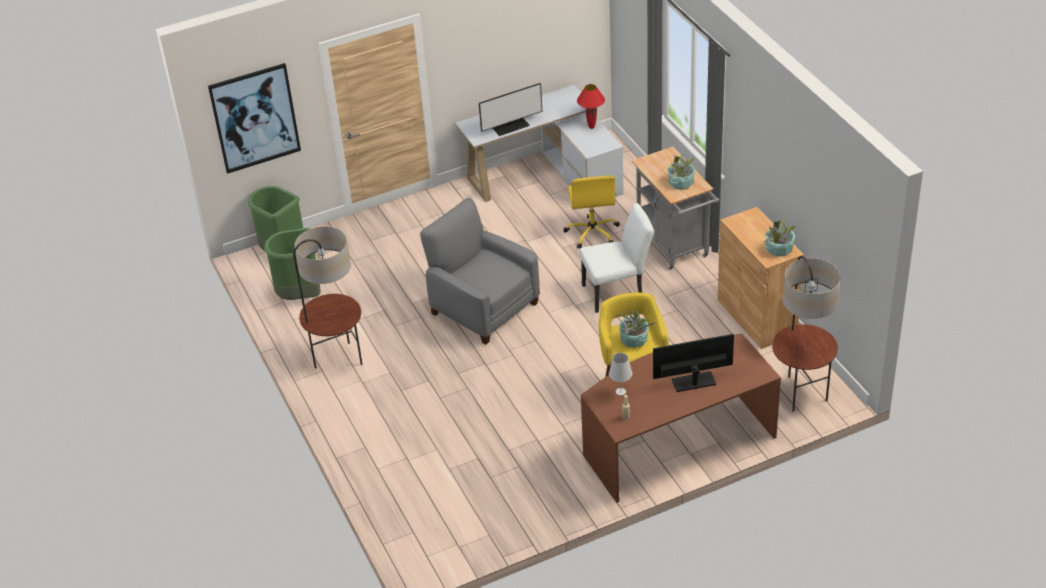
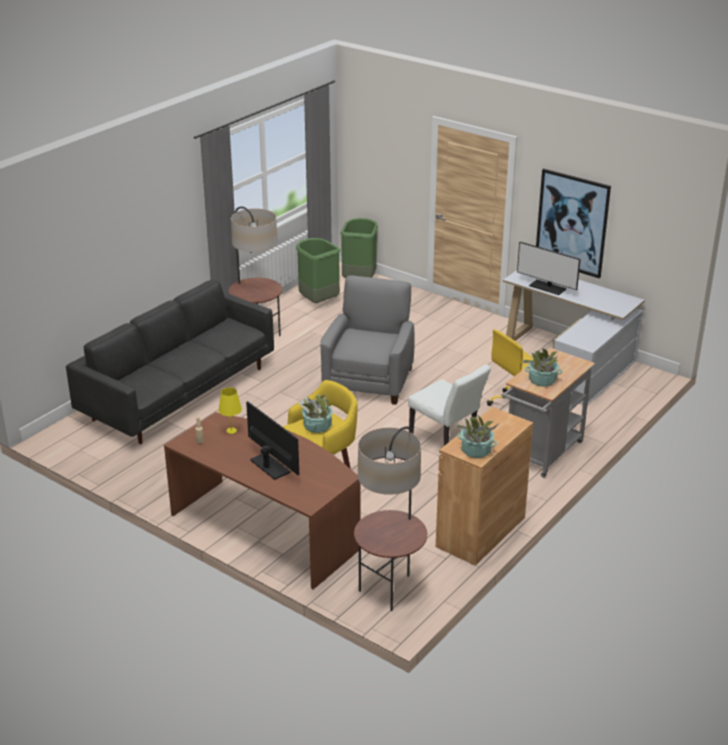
camera: 60 degrees right, 10 degrees down
picture [208,63,301,174] -> picture moved to [536,168,611,279]
red table lamp [577,84,605,129] -> none
white table lamp [609,353,632,396] -> yellow table lamp [218,387,242,434]
none -> black sofa [66,280,274,444]

